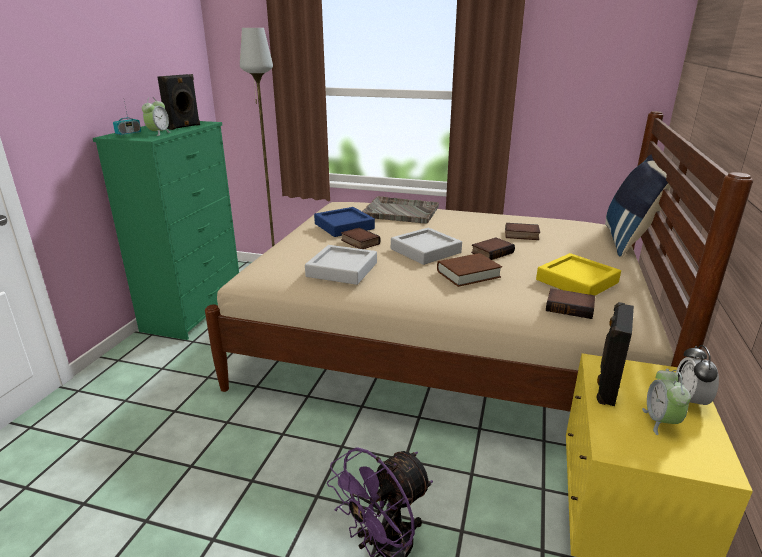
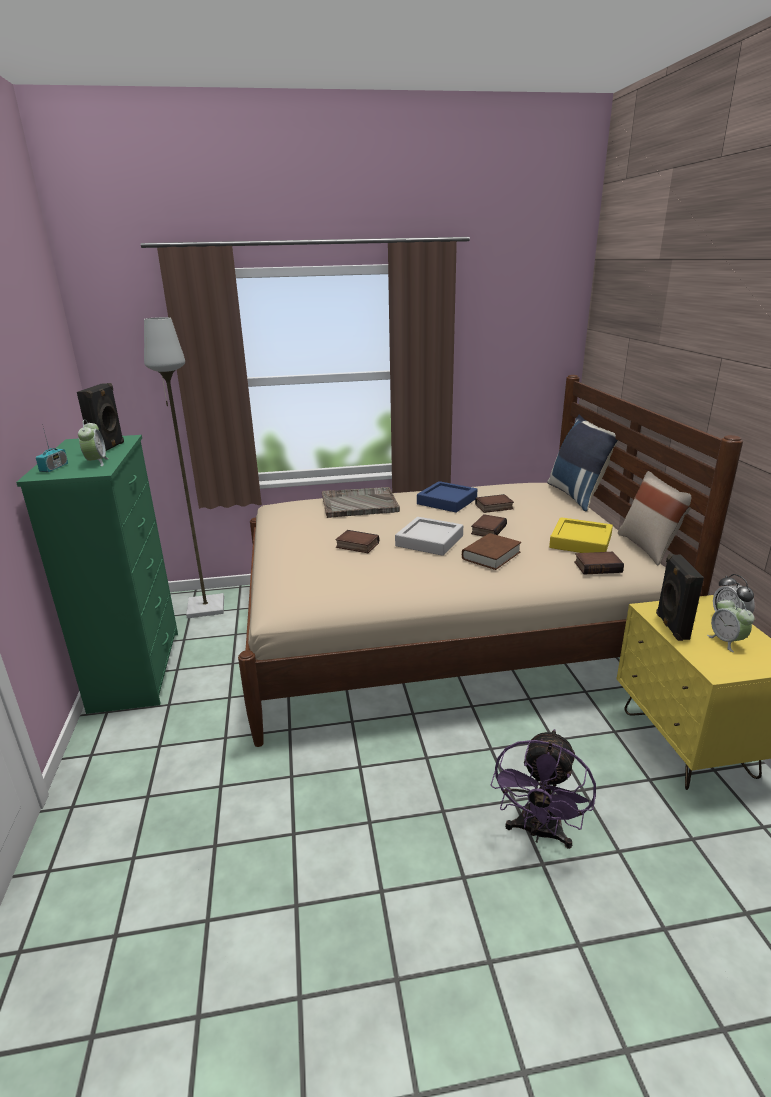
camera: 25 degrees left, 0 degrees up
grey tray [305,245,377,285] -> none
blue tray [314,207,375,237] -> blue tray moved to [417,481,477,513]
none -> beige pillow [618,471,691,565]

